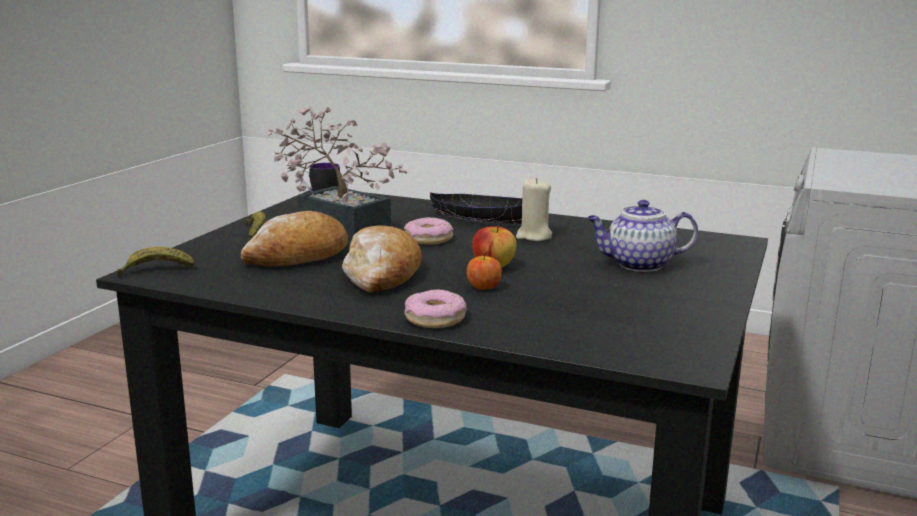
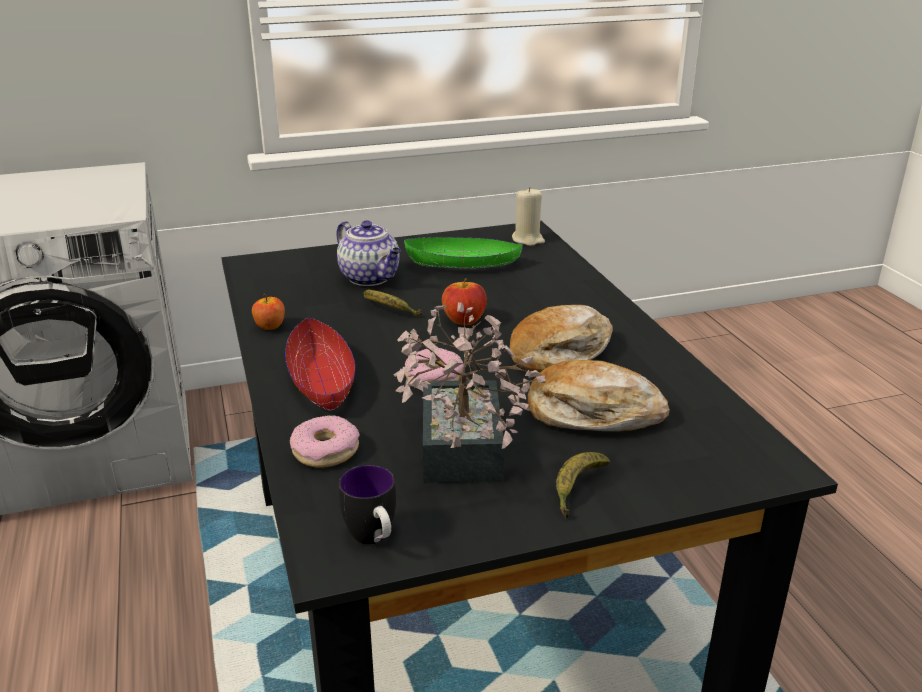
camera: 130 degrees left, 10 degrees up
banana [117,247,195,277] -> banana moved to [364,290,422,316]
donut [405,289,466,328] -> donut moved to [290,415,360,468]
black bowl [430,192,522,224] -> red bowl [285,317,355,411]
apple [467,251,502,290] -> apple moved to [252,294,285,330]
beige candle [516,178,552,241] -> beige candle moved to [512,187,545,246]
none -> green bowl [404,237,523,268]

